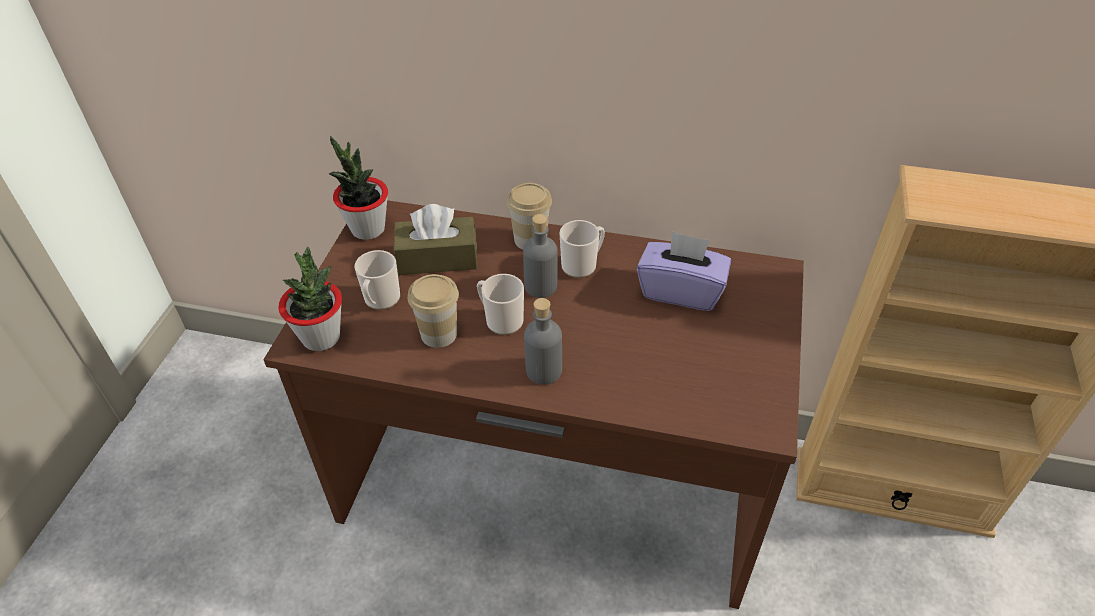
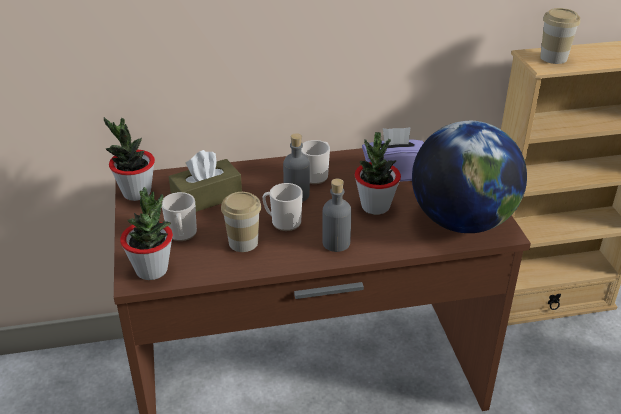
camera: 25 degrees left, 10 degrees down
cup [507,183,552,249] -> cup moved to [540,8,580,64]
none -> potted plant [355,132,401,215]
none -> globe [412,121,527,233]

